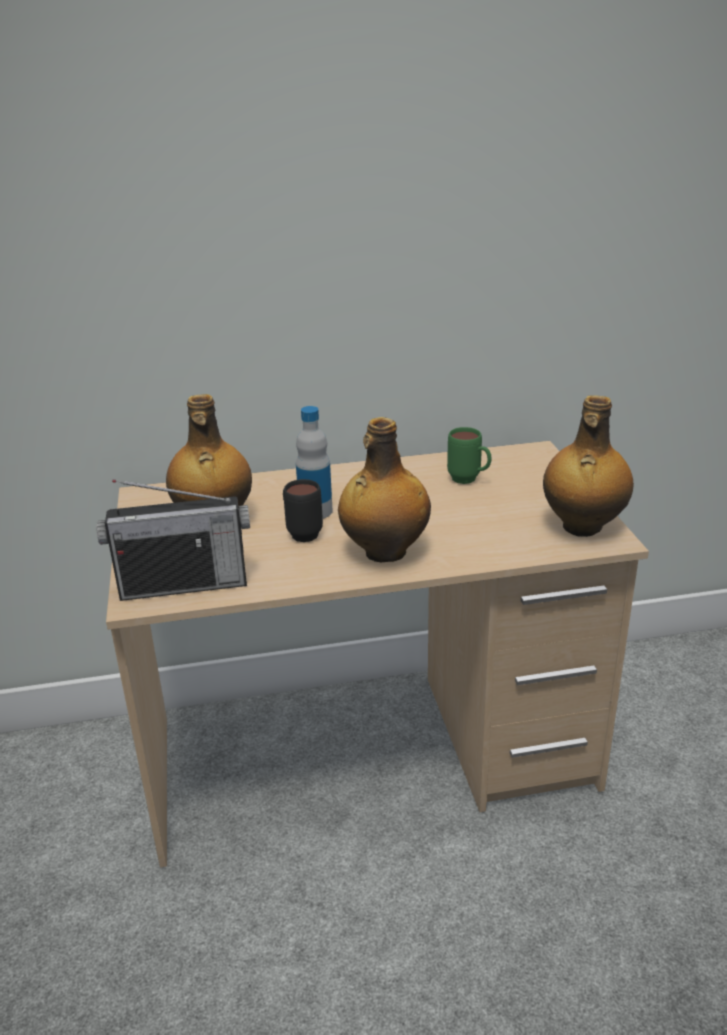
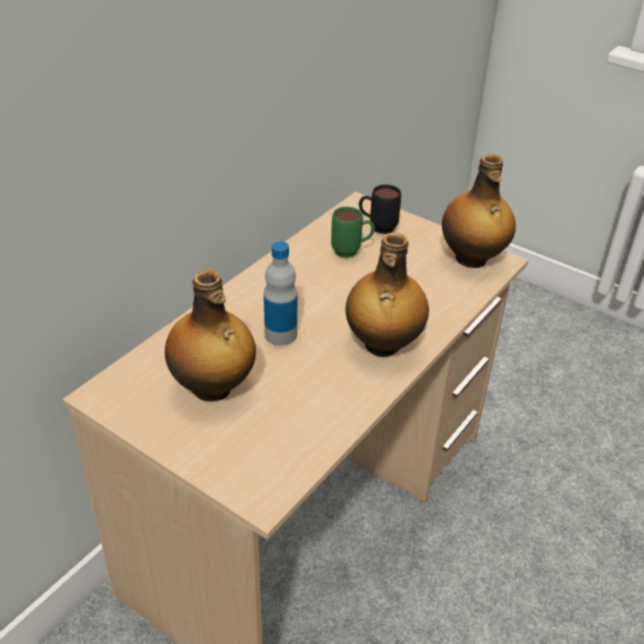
camera: 45 degrees left, 10 degrees up
radio [96,480,250,601] -> none
black mug [283,479,323,542] -> black mug moved to [359,185,401,234]

